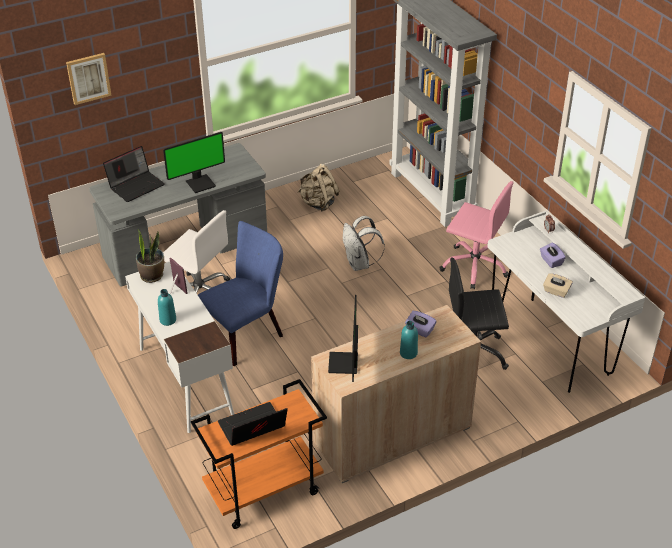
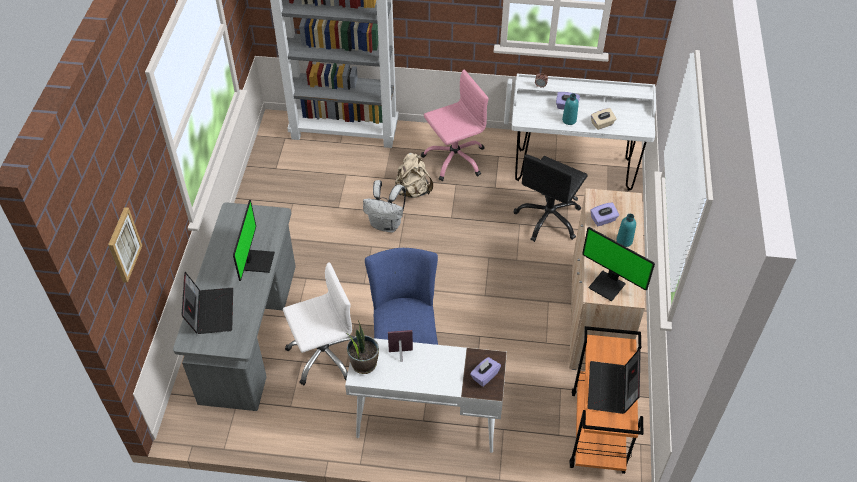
camera: 55 degrees left, 10 degrees up
turquoise bottle [158,289,176,326] -> turquoise bottle moved to [562,93,579,125]
beige backpack [298,164,340,212] -> beige backpack moved to [395,153,433,198]
none -> purple tissue box [470,357,501,387]

